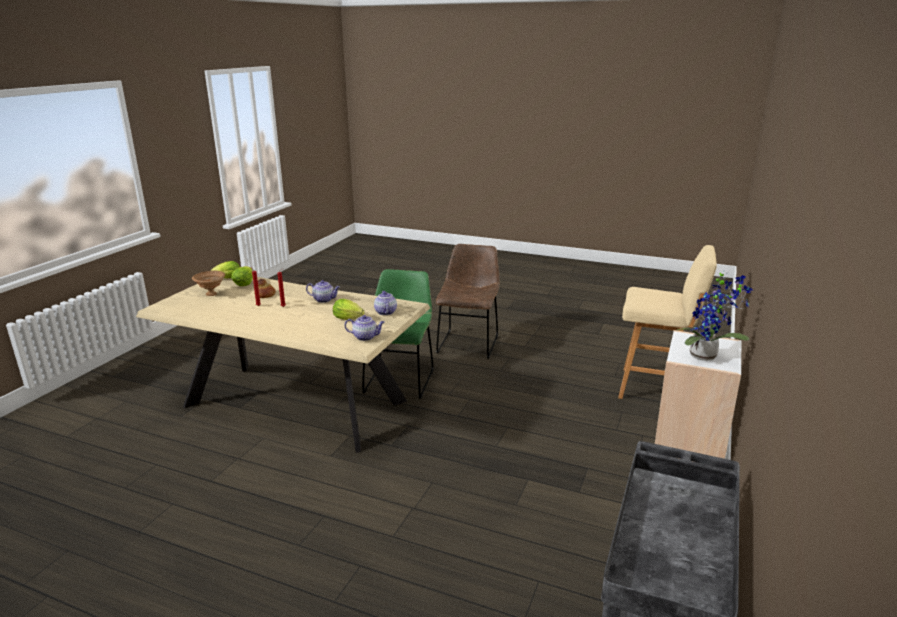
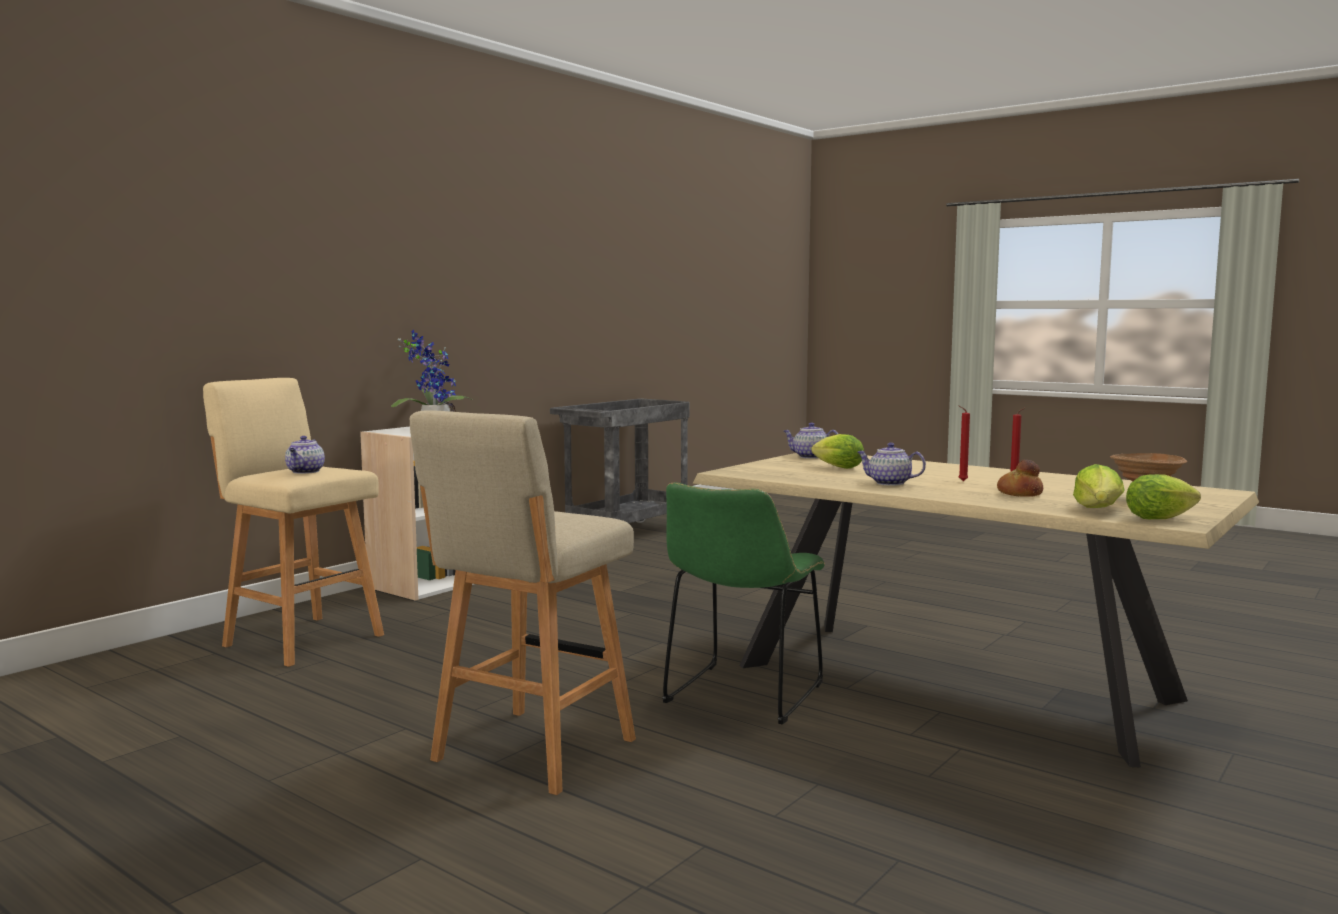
camera: 165 degrees left, 15 degrees down
teapot [374,291,397,315] -> teapot moved to [285,436,325,474]
brown chair [436,244,499,359] -> beige stool [410,410,636,795]

